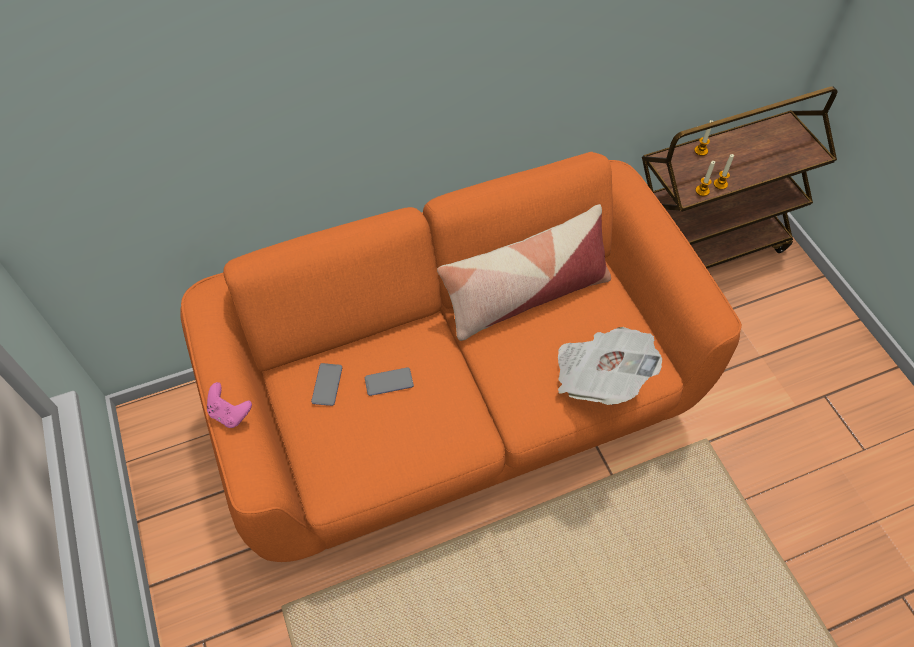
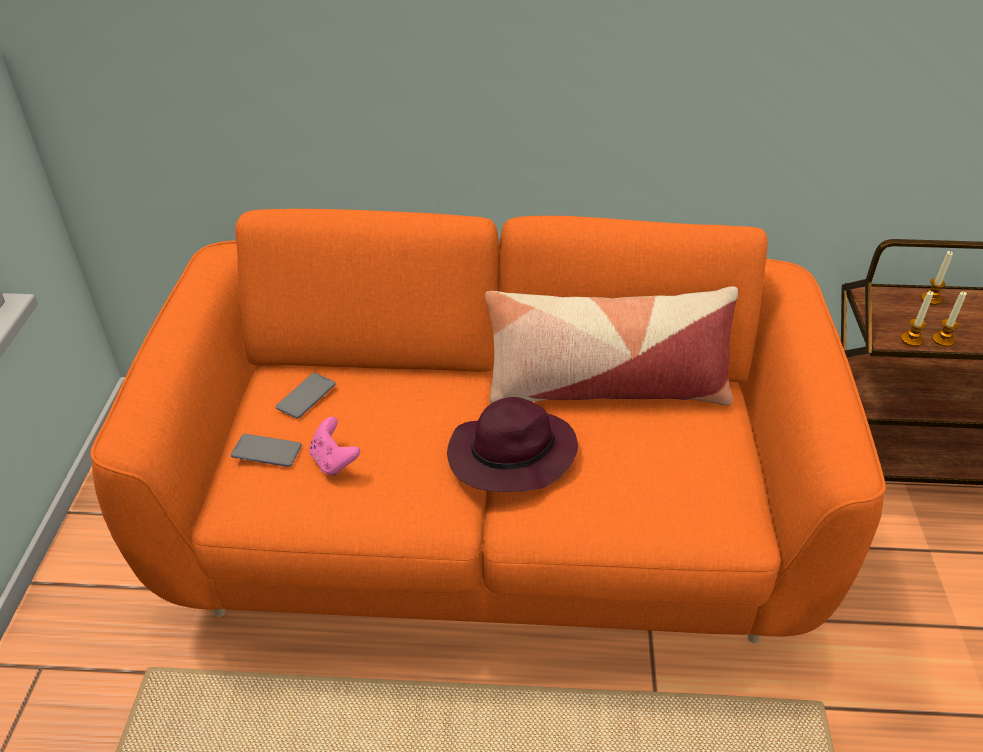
camera: 25 degrees right, 15 degrees down
pink game controller [207,382,252,428] -> pink game controller moved to [309,417,360,476]
phone [365,367,414,396] -> phone moved to [231,434,302,467]
newspaper [558,327,662,405] -> none
none -> purple hat [447,397,578,492]

